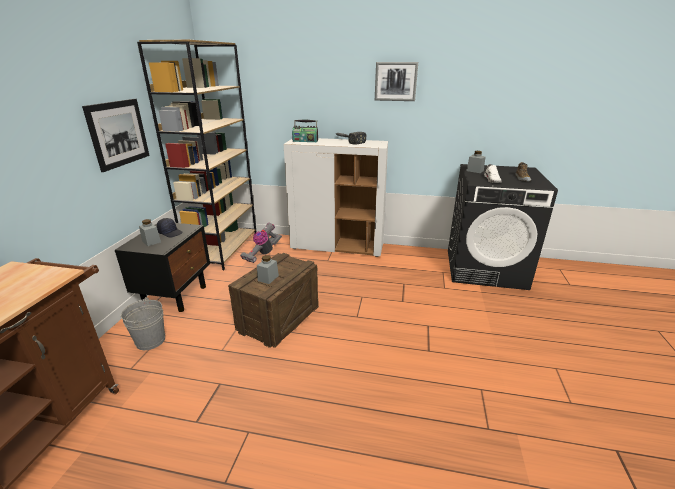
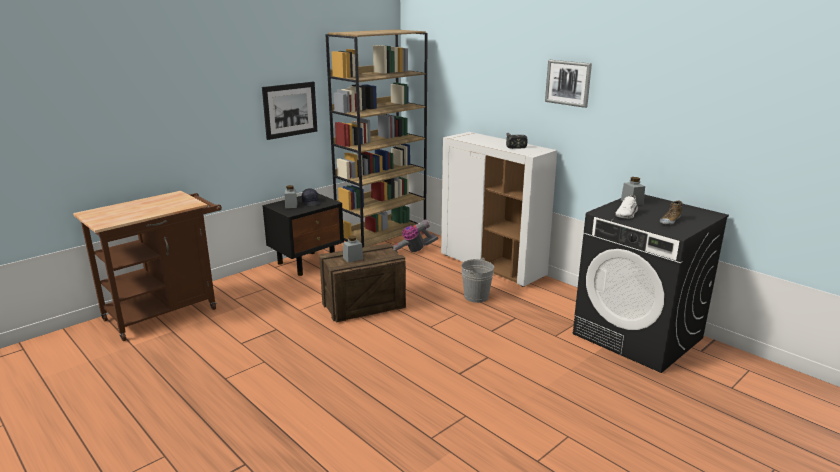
camera: 35 degrees right, 5 degrees down
grey bucket [120,297,165,350] -> grey bucket moved to [461,258,494,303]
radio [292,119,318,142] -> none

